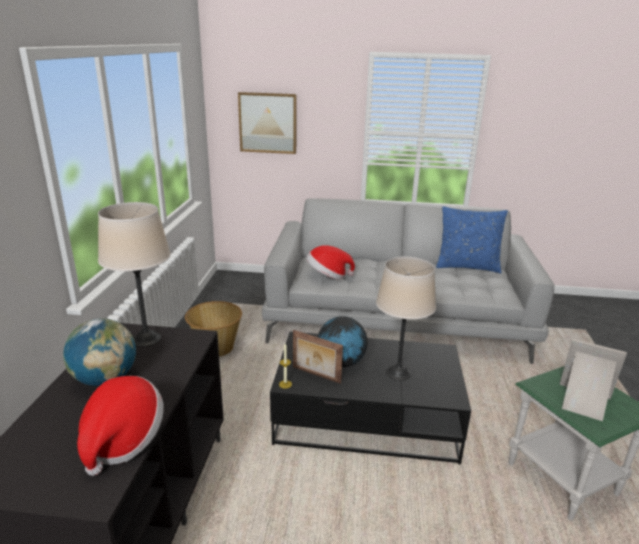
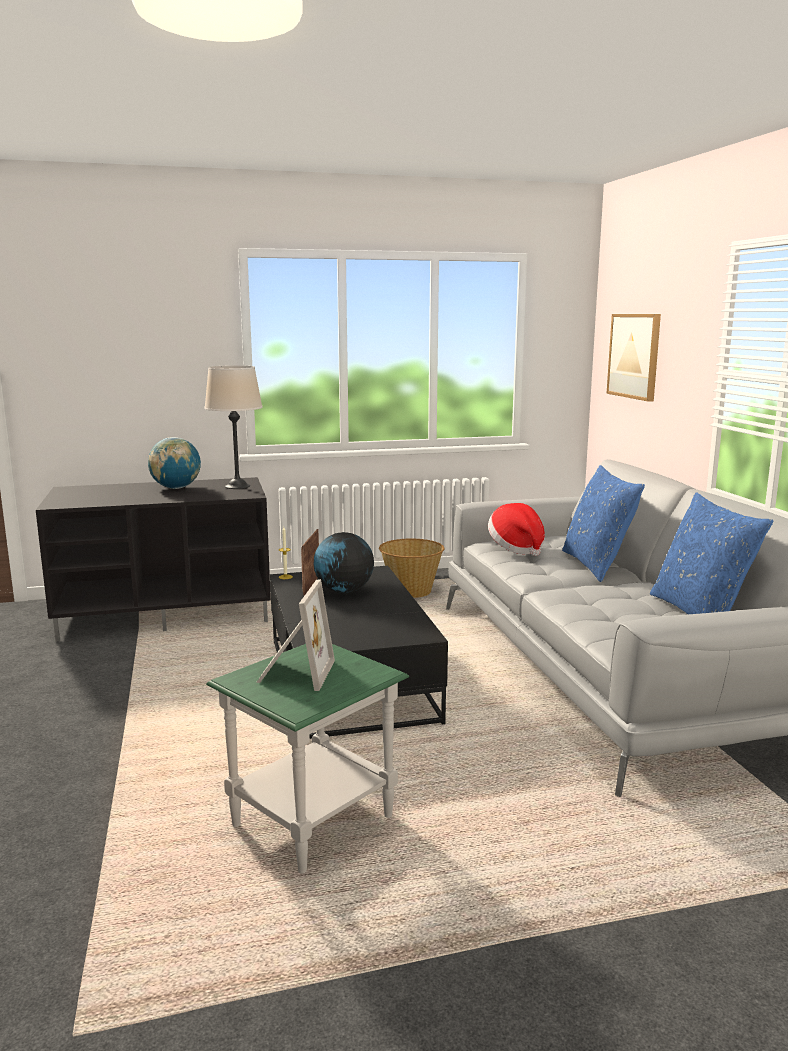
camera: 70 degrees right, 10 degrees down
hat [77,376,164,476] -> none
beige table lamp [376,257,436,381] -> none
none -> blue pillow [562,465,645,582]

